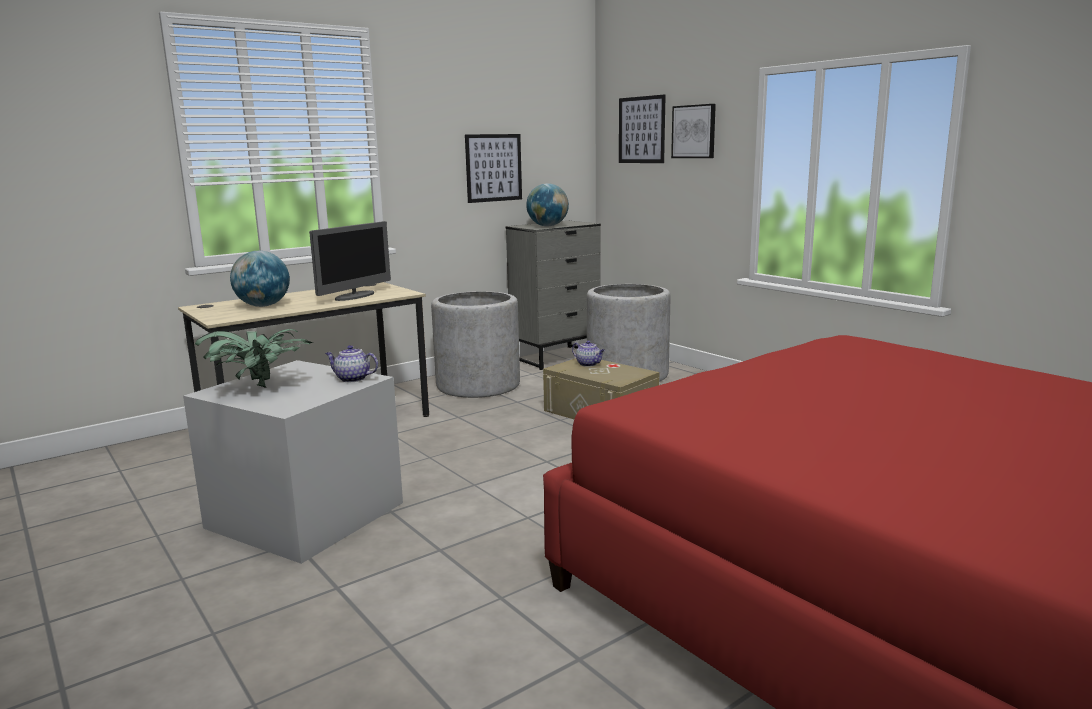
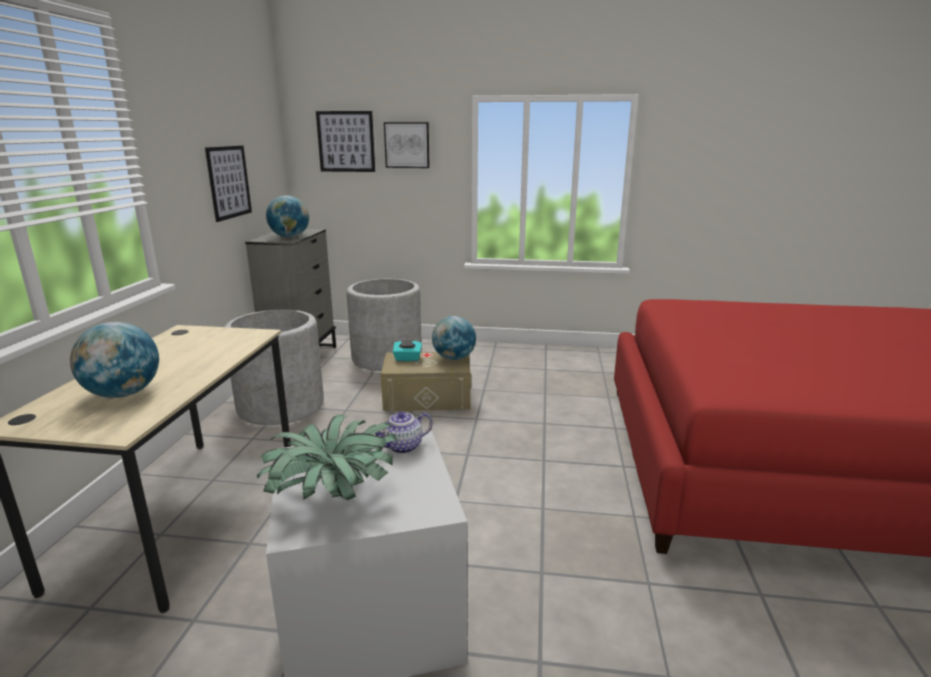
camera: 45 degrees left, 5 degrees up
monitor [309,221,391,301] -> none
teapot [572,340,605,367] -> turquoise tissue box [393,340,422,361]
none -> globe [432,316,476,360]

